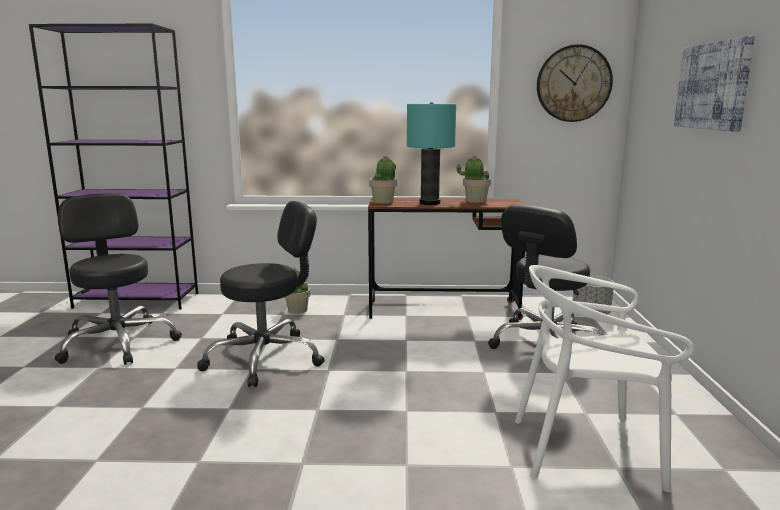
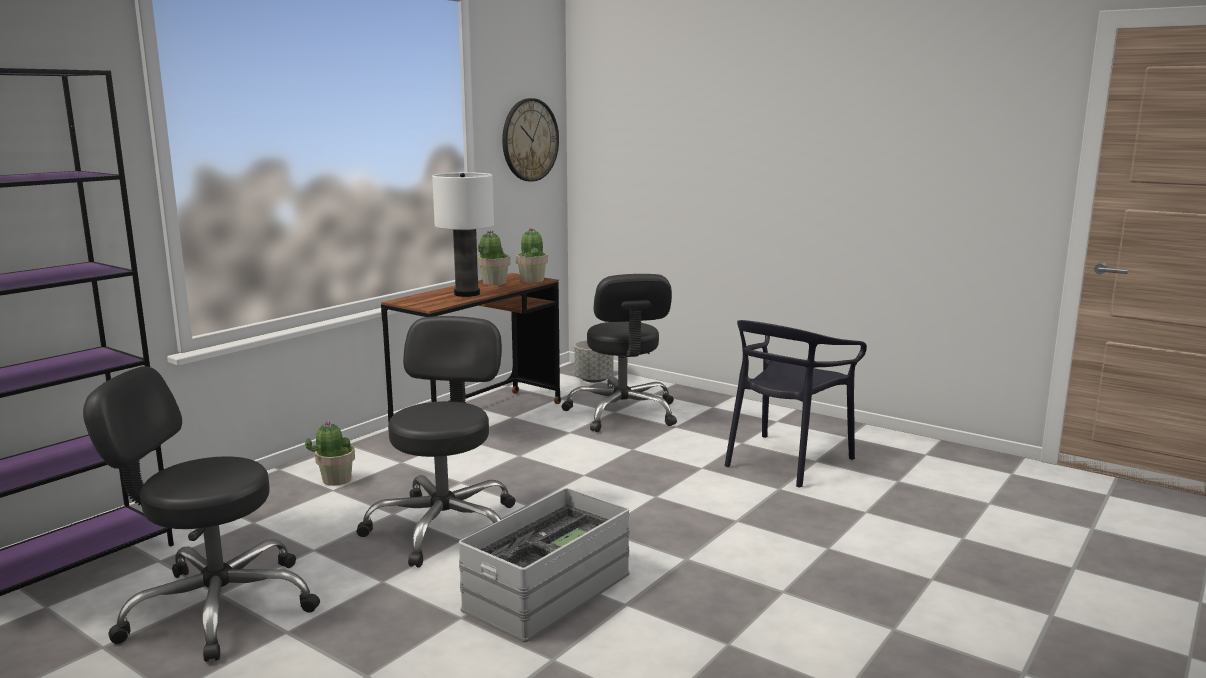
camera: 55 degrees left, 0 degrees up
potted plant [369,156,397,204] -> potted plant moved to [516,228,548,283]
turquoise table lamp [407,102,456,205] -> white table lamp [432,173,494,297]
white chair [515,265,694,492] -> black chair [725,320,867,488]
picture [674,36,755,132] -> none
none -> grey storage box [459,488,630,642]

